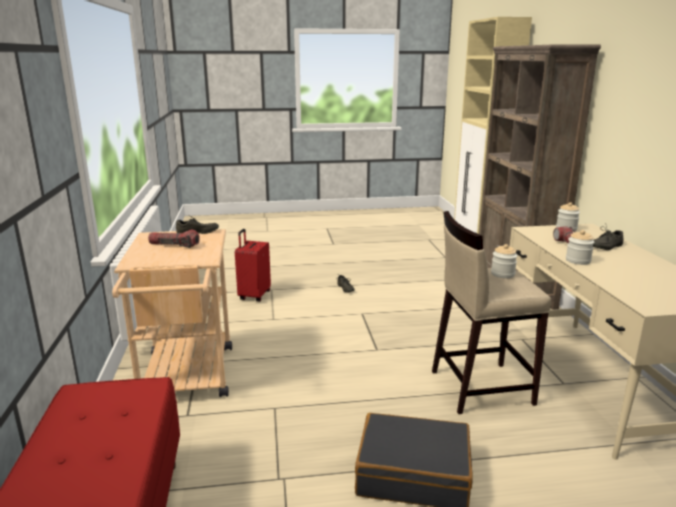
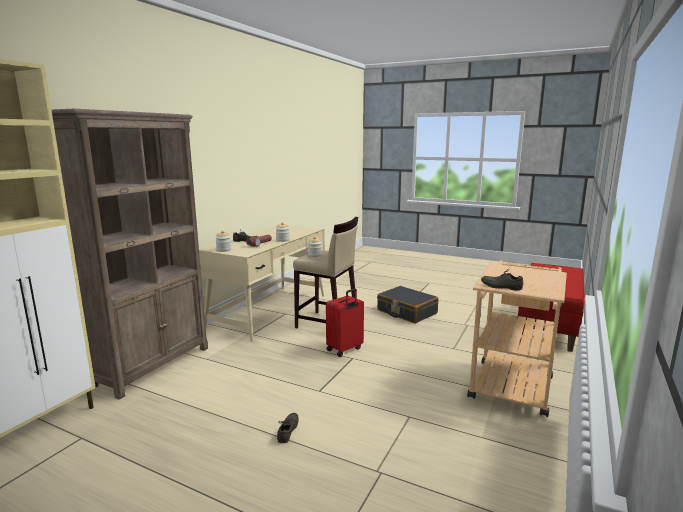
camera: 145 degrees left, 5 degrees down
flashlight [148,230,199,248] -> none
red suitcase [235,229,271,302] -> red suitcase moved to [326,288,364,357]

